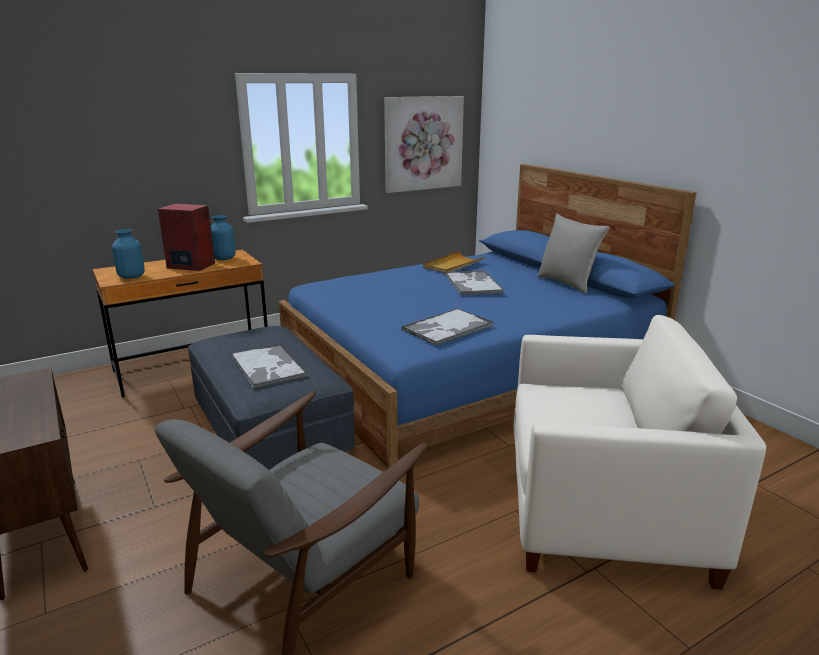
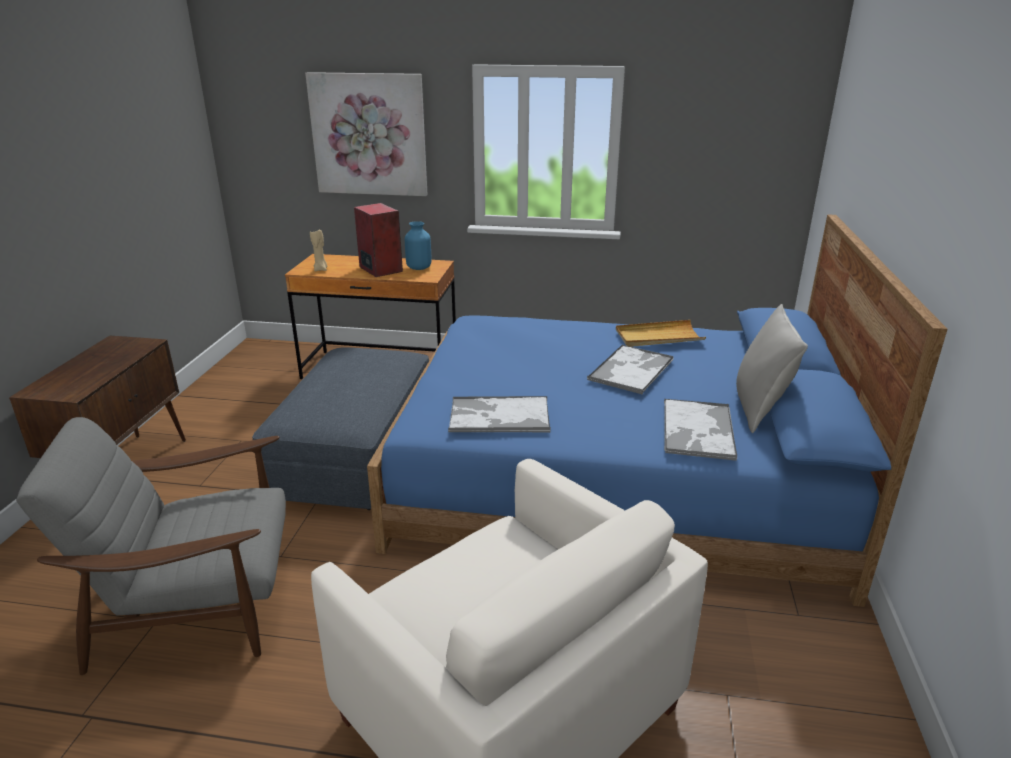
camera: 40 degrees right, 5 degrees up
blue vase [112,229,145,279] -> beige candle [310,230,327,271]
tray [231,343,308,388] -> tray moved to [664,399,737,461]
picture [384,96,464,193] -> picture moved to [305,72,428,196]

